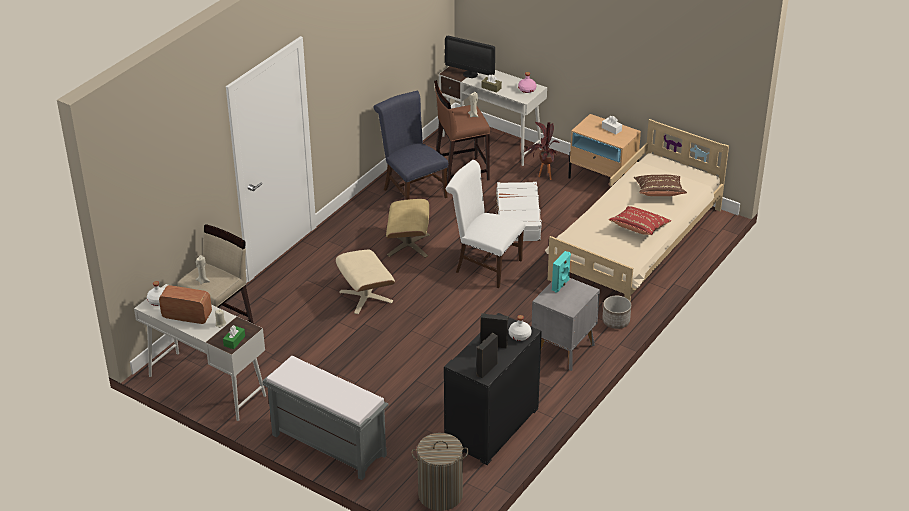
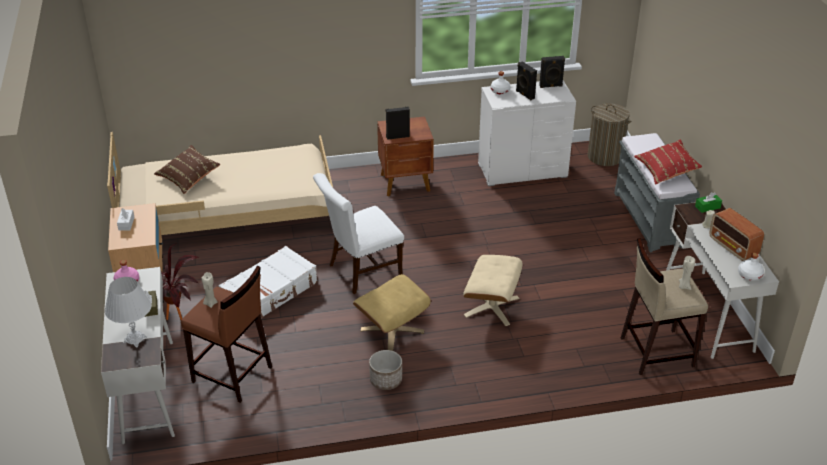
camera: 135 degrees left, 0 degrees up
blue chair [373,91,448,200] -> none
black dresser [444,313,542,465] -> white dresser [478,81,576,186]
monitor [445,36,495,78] -> white table lamp [105,277,152,348]
white chair [446,160,525,288] -> white chair turned 75 degrees clockwise [313,173,404,294]
grey nightstand [532,277,600,371] -> brown nightstand [377,117,434,196]
turquoise speaker [552,251,571,293] -> black speaker [386,106,410,140]
planter [602,296,631,329] -> planter moved to [369,350,402,390]
red pillow [609,206,671,235] -> red pillow moved to [634,139,702,185]

